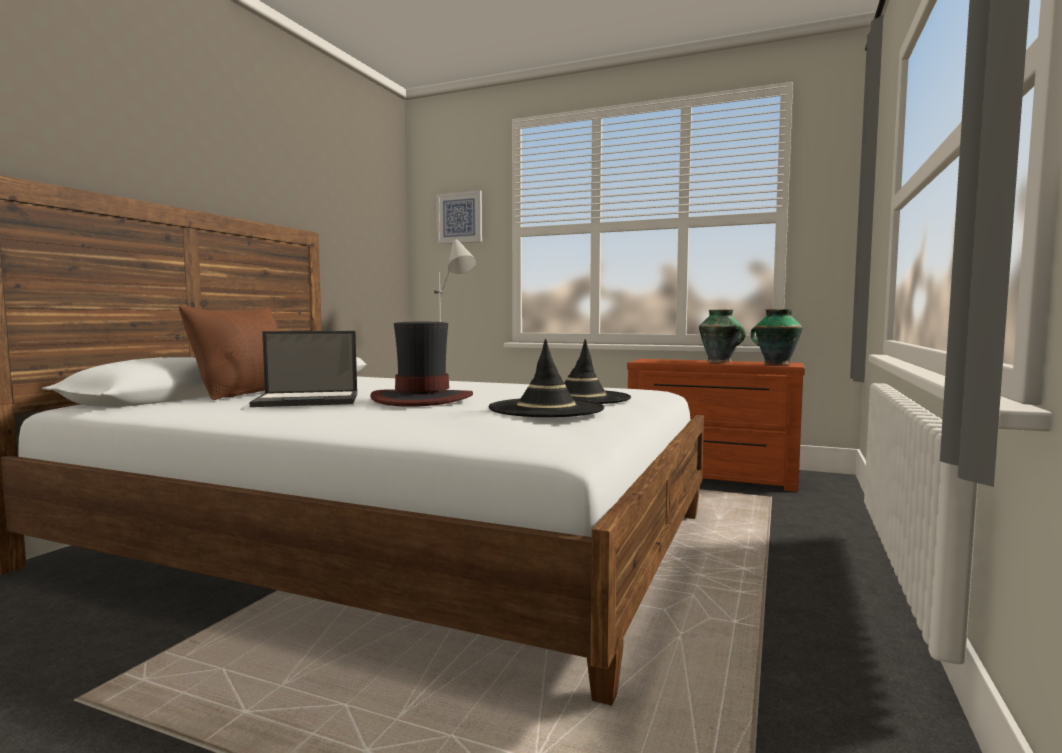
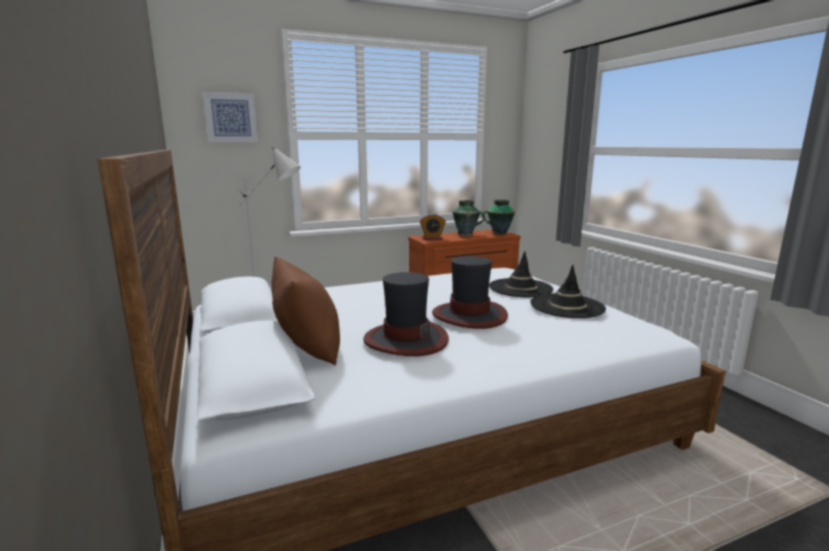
camera: 45 degrees left, 10 degrees up
laptop [250,331,357,407] -> hat [363,272,449,356]
none -> alarm clock [420,214,446,240]

